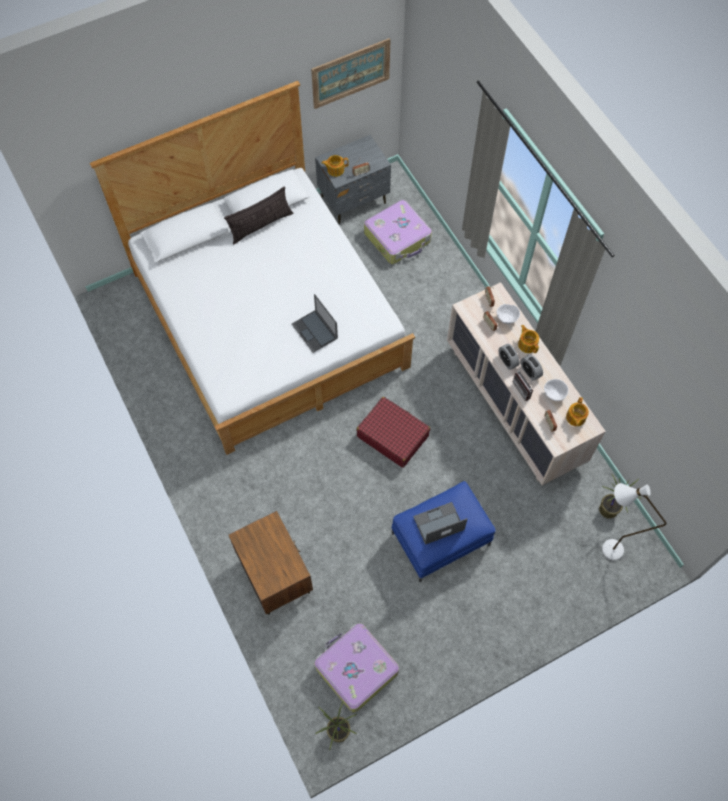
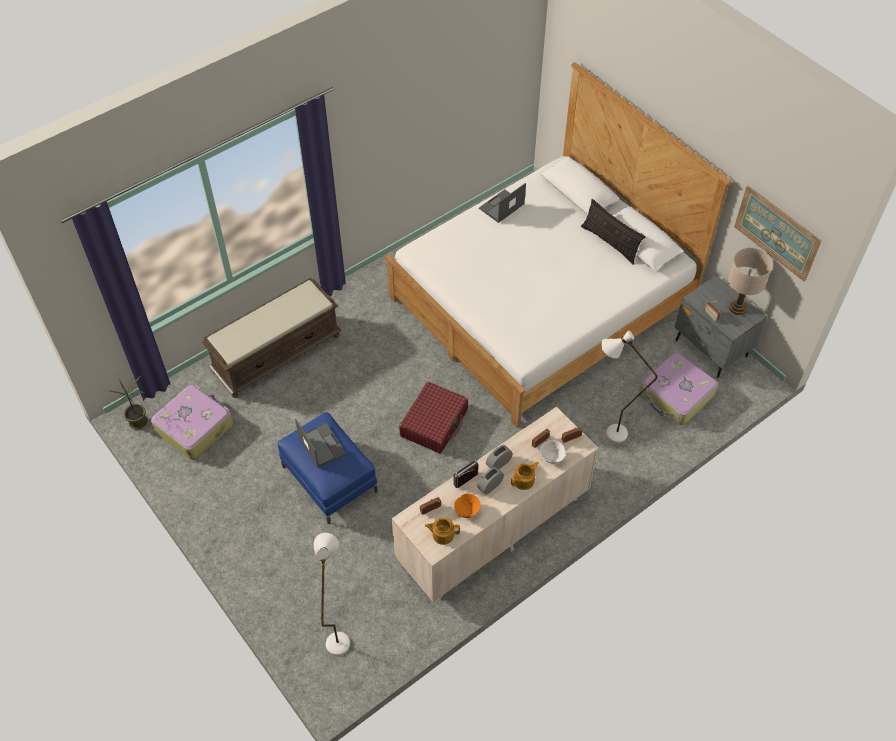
camera: 80 degrees right, 10 degrees down
brown nightstand [229,511,313,615] -> brown bench [202,277,342,398]
laptop [292,294,338,353] -> laptop moved to [479,183,526,223]
teapot [322,155,349,177] -> none
white bowl [544,379,568,401] -> orange bowl [454,494,481,518]
potted plant [599,474,641,519] -> none
none -> white floor lamp [601,330,657,443]
none -> beige table lamp [728,248,773,315]

